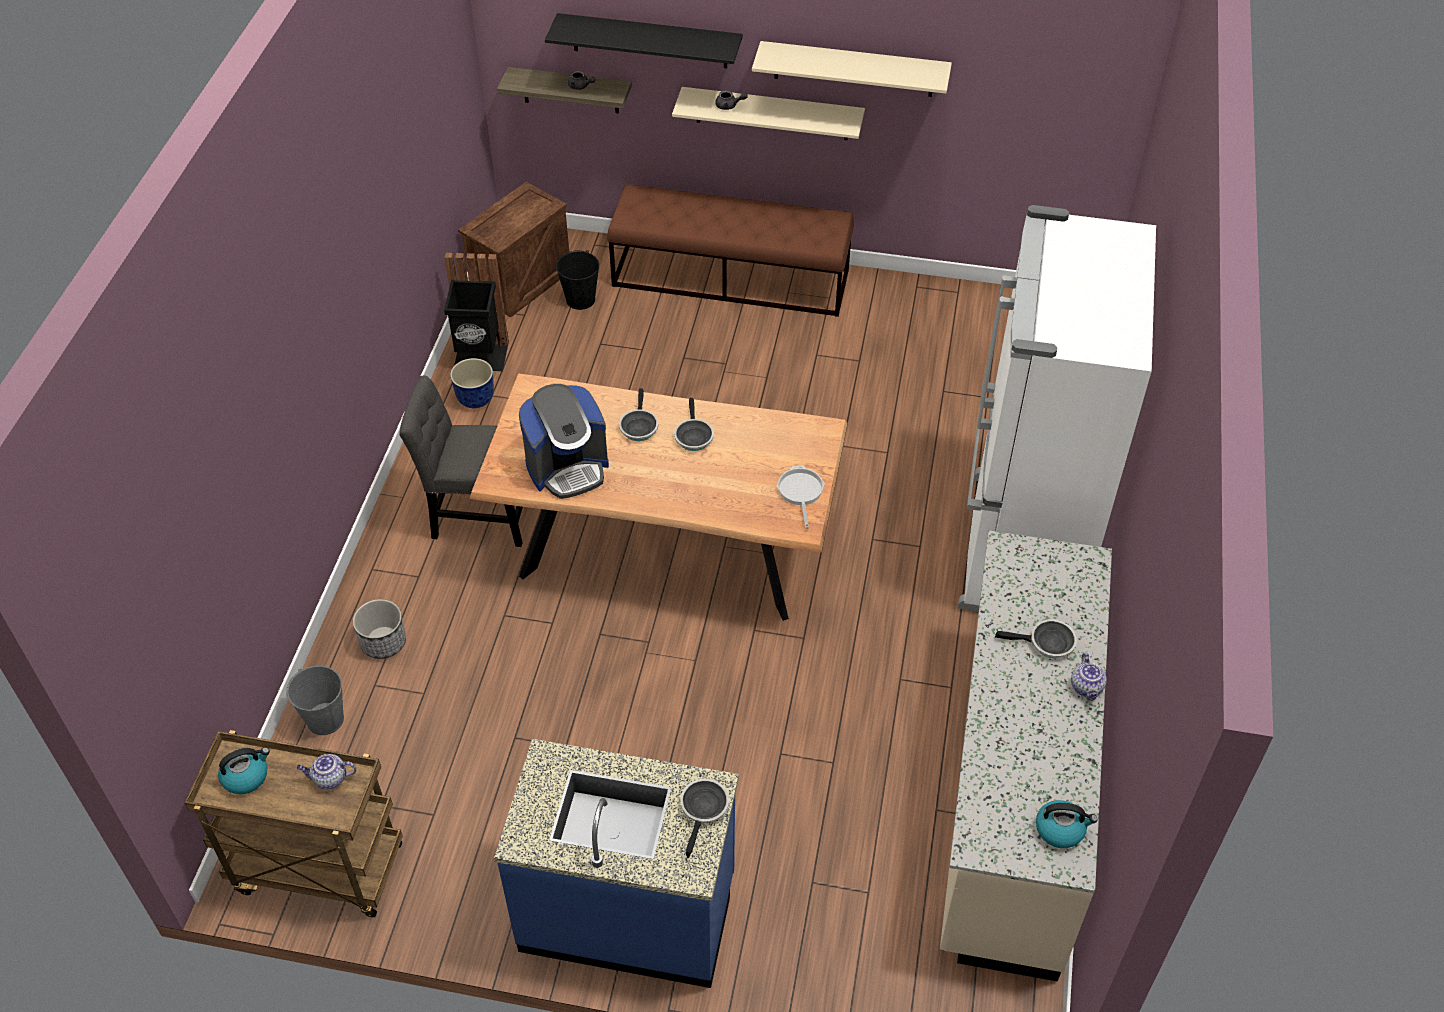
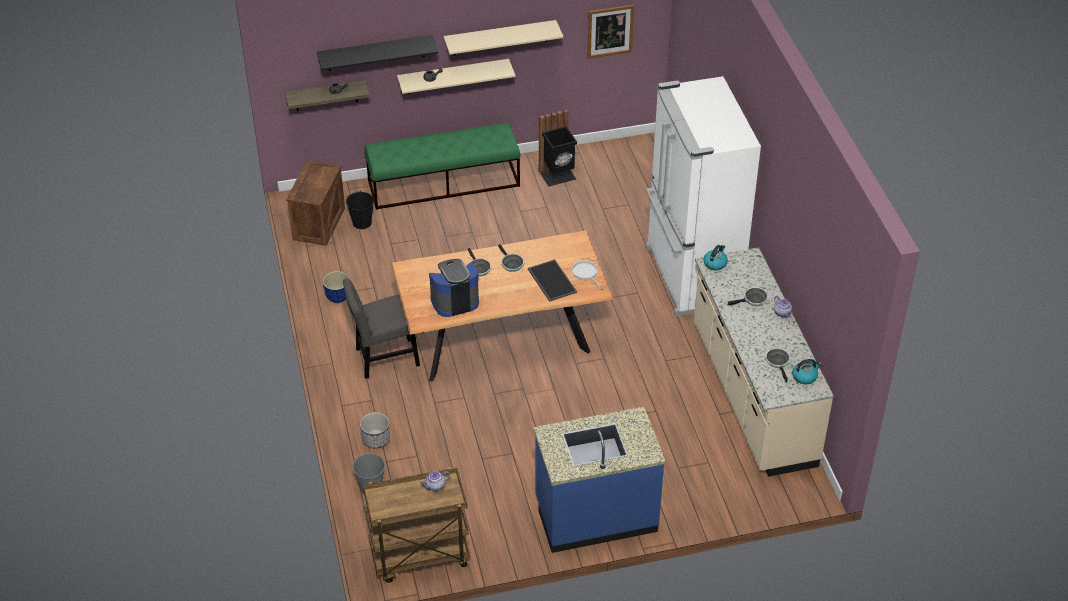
camera: 25 degrees left, 5 degrees down
kettle [218,747,270,794] -> kettle moved to [704,245,728,271]
black trash can [444,253,509,371] -> black trash can moved to [539,109,577,187]
coffee machine [519,384,609,499] -> coffee machine turned 150 degrees counterclockwise [429,259,479,317]
brown bench [607,184,854,317] -> green bench [364,123,521,210]
frying pan [680,779,729,858] -> frying pan moved to [765,348,791,383]
none -> tray [528,259,577,302]
none -> picture [588,5,634,59]

